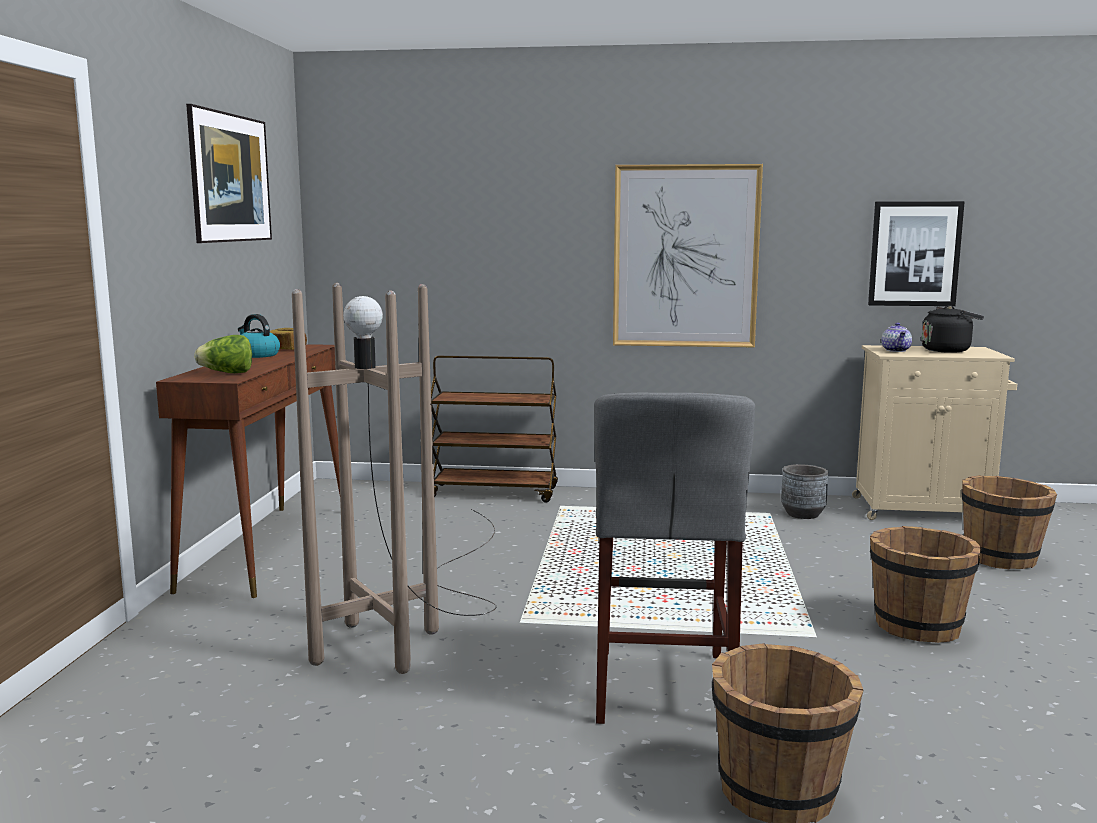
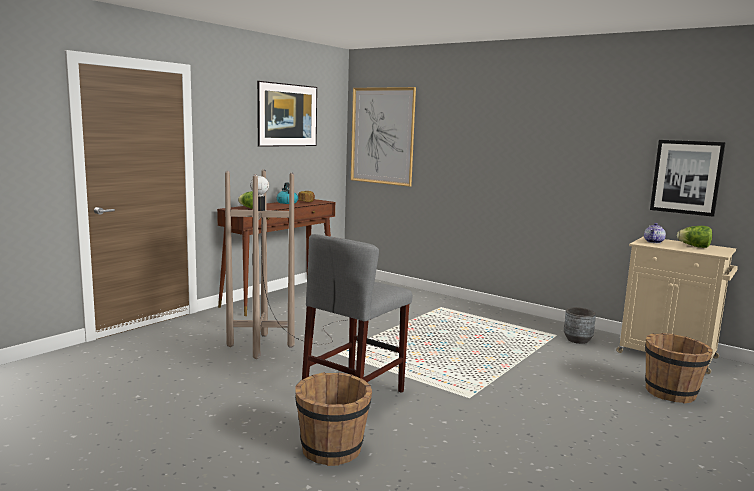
camera: 30 degrees right, 0 degrees up
brown cart [431,355,558,503] -> none
picture [613,164,763,348] -> picture moved to [351,87,416,187]
brown bucket [870,526,982,643] -> none
black kettle [922,305,984,353] -> lettuce [677,226,712,248]

